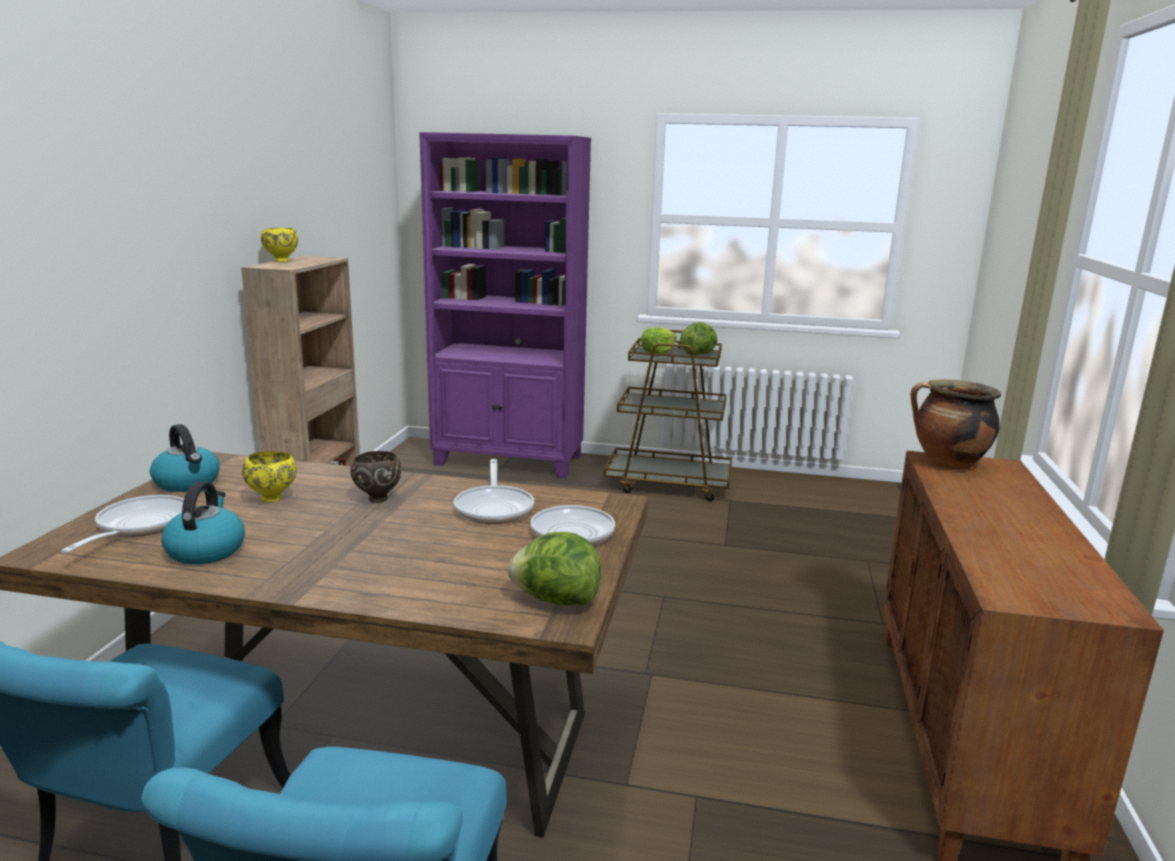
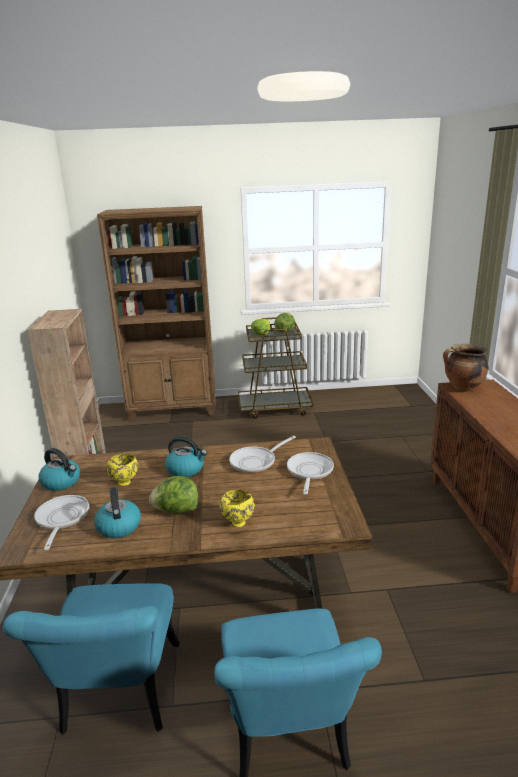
camera: 15 degrees left, 5 degrees up
yellow bowl [261,228,298,262] -> yellow bowl moved to [220,489,255,527]
brown bowl [350,451,401,503] -> kettle [165,436,207,477]
purple bookcase [419,132,591,478] -> brown bookcase [97,206,216,421]
frying pan [454,459,534,524] -> frying pan turned 75 degrees clockwise [229,436,296,473]
lettuce [508,532,601,605] -> lettuce moved to [149,476,198,514]

